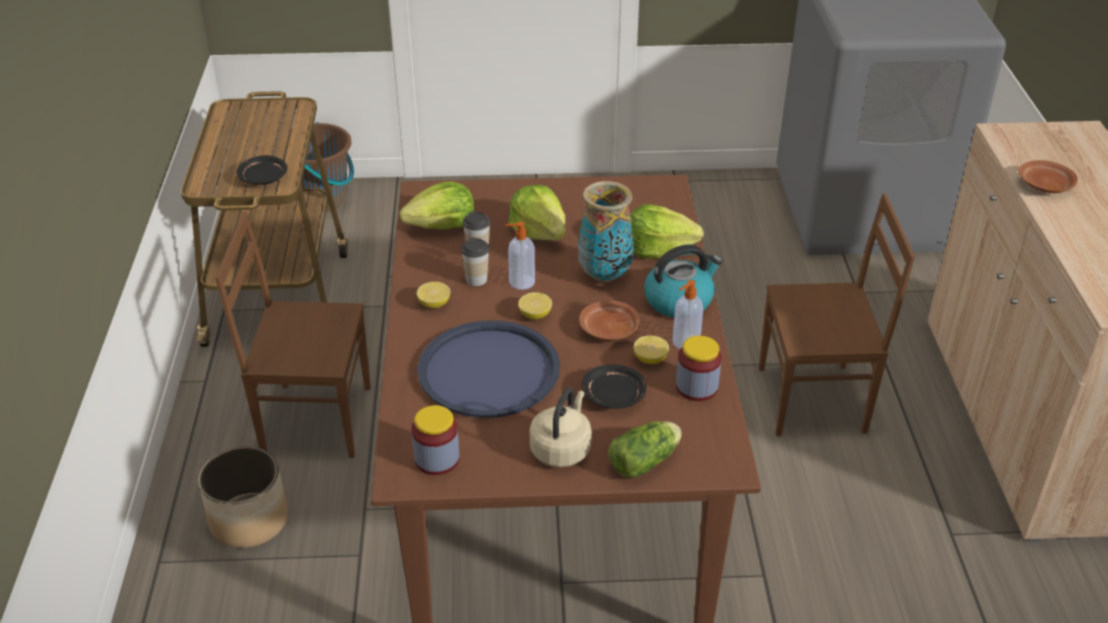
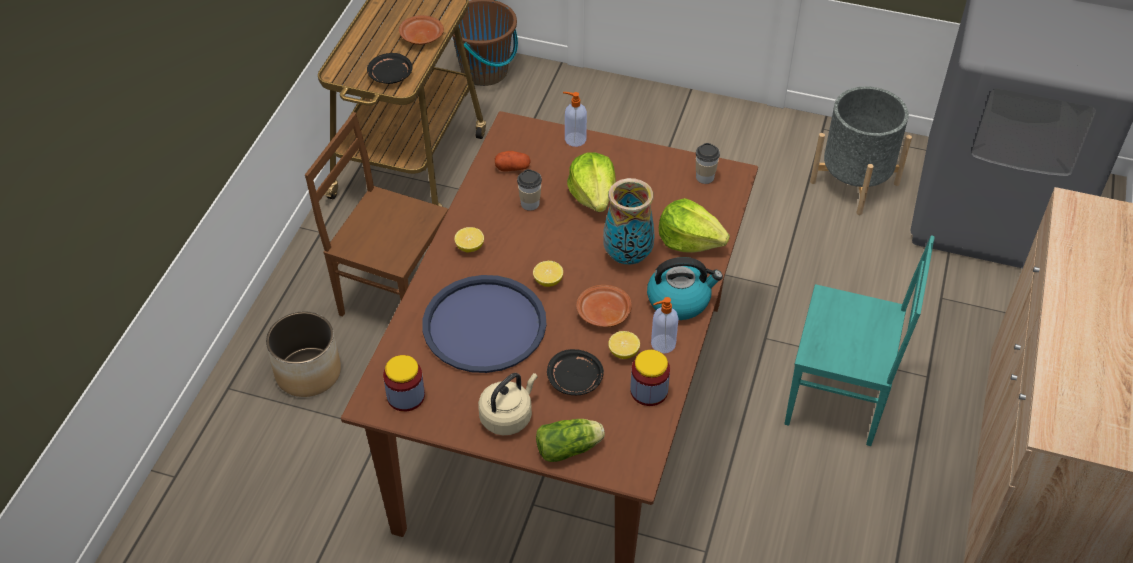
camera: 20 degrees right, 10 degrees up
lettuce [400,181,474,230] -> potato [495,151,531,172]
cup [461,237,489,286] -> cup moved to [696,143,720,184]
soap dispenser [505,222,535,290] -> soap dispenser moved to [563,92,587,147]
brown chair [759,193,915,436] -> turquoise chair [784,235,935,446]
brown plate [1019,160,1078,193] -> brown plate moved to [399,15,444,45]
none -> grey planter [810,86,912,215]

